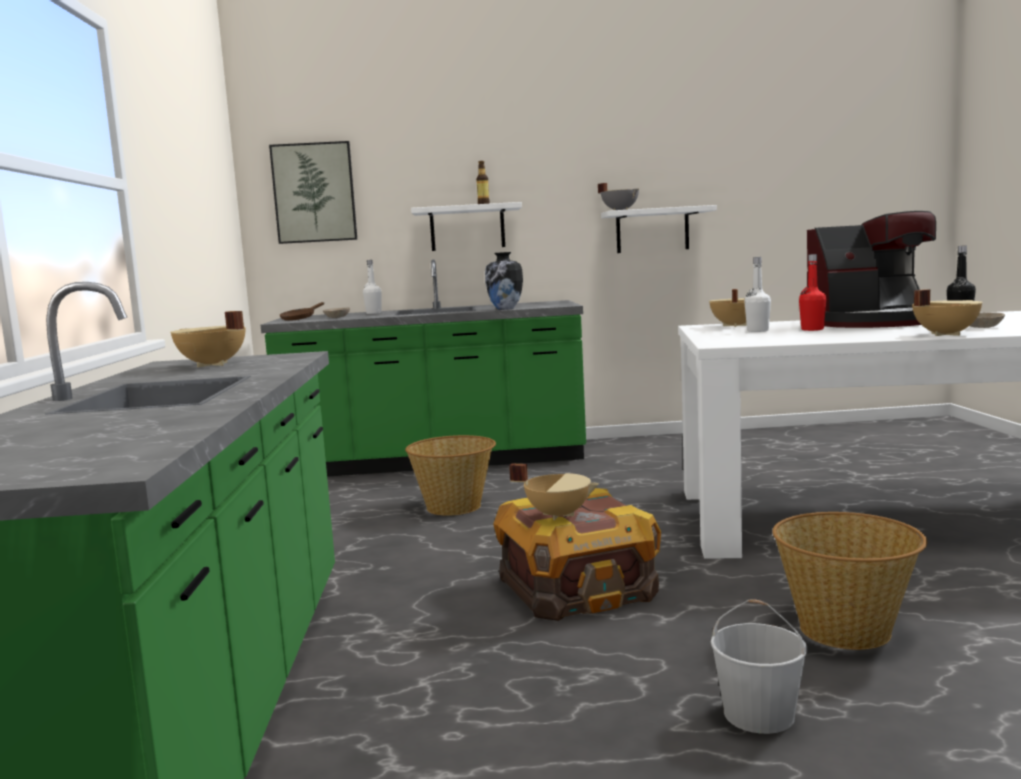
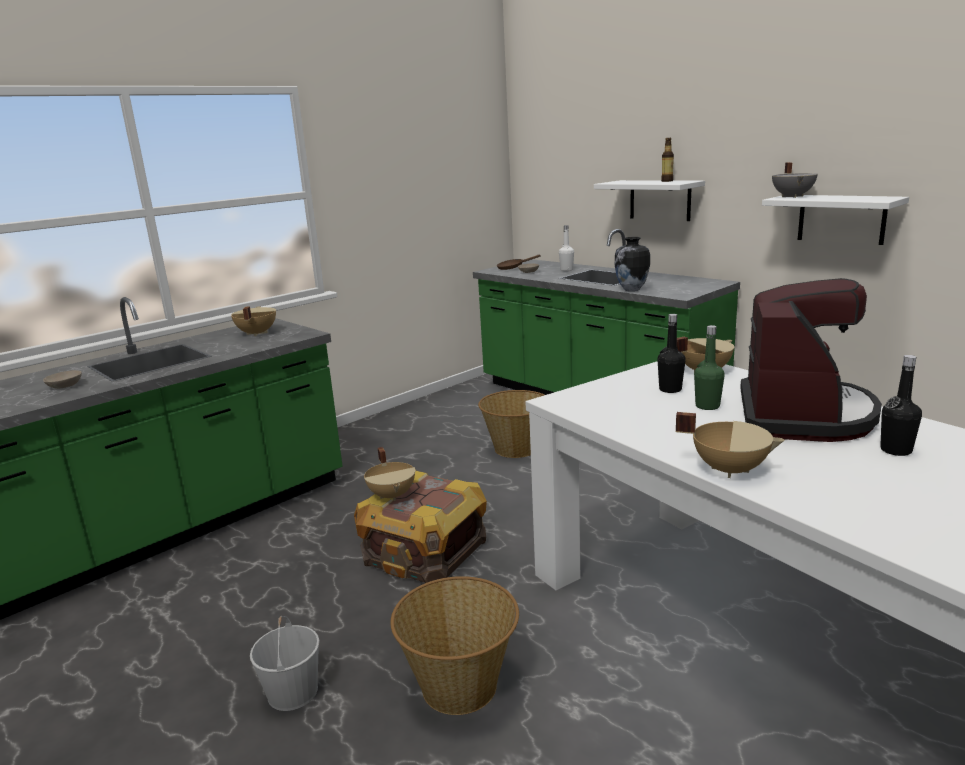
camera: 50 degrees right, 10 degrees up
picture [269,141,357,244] -> none
white bottle [744,257,771,332] -> black bottle [657,314,685,393]
red bottle [799,254,826,331] -> green bottle [694,325,725,410]
coffee machine [807,211,936,328] -> coffee machine turned 120 degrees counterclockwise [740,278,882,442]
beige bowl [970,313,1005,328] -> beige bowl moved to [43,370,82,389]

